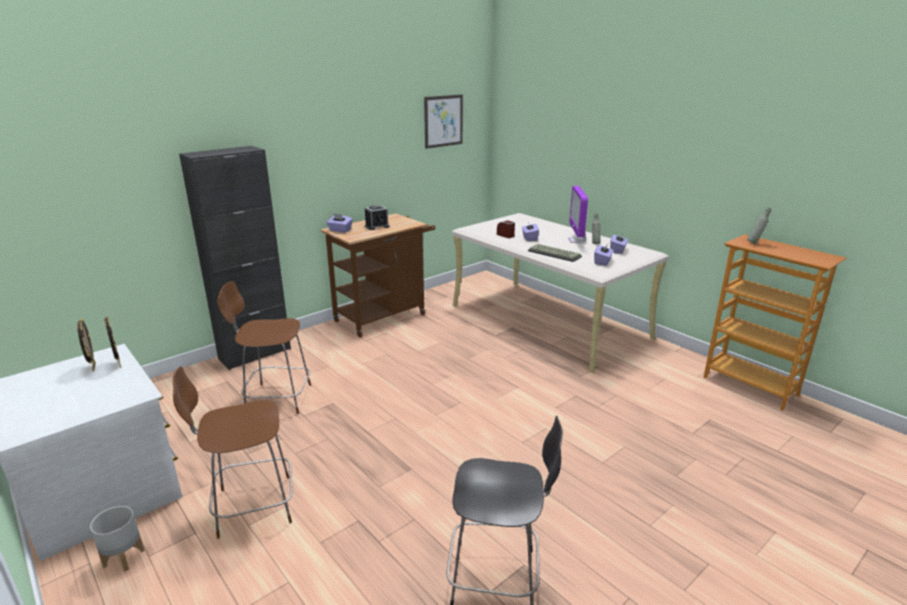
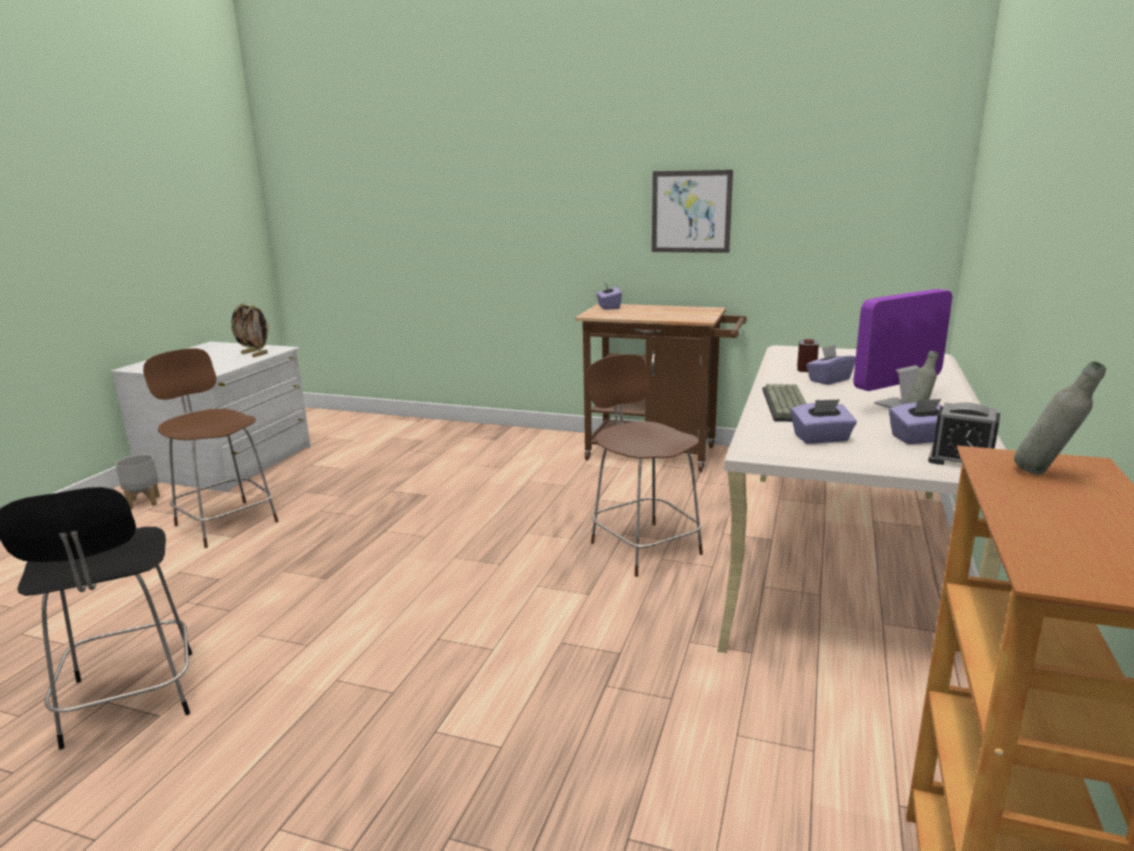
camera: 60 degrees right, 5 degrees down
black cabinet [179,146,291,370] -> none
brown chair [217,281,311,414] -> brown chair moved to [587,354,703,577]
alarm clock [365,205,390,230] -> alarm clock moved to [928,402,1000,465]
picture [424,94,463,149] -> picture moved to [652,170,733,253]

